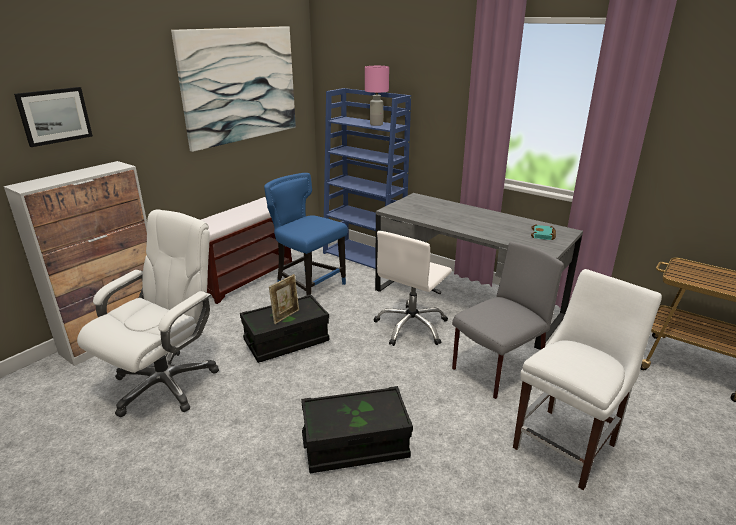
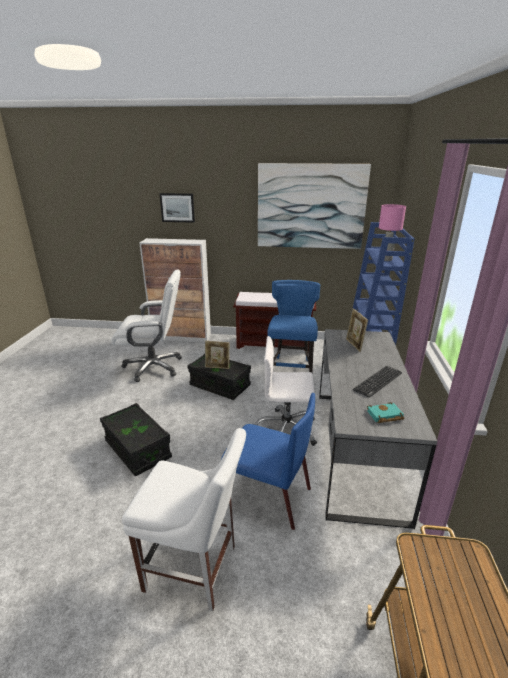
camera: 60 degrees right, 0 degrees up
grey chair [452,242,564,399] -> blue chair [221,393,315,530]
none -> picture frame [346,308,368,352]
none -> keyboard [353,366,402,398]

